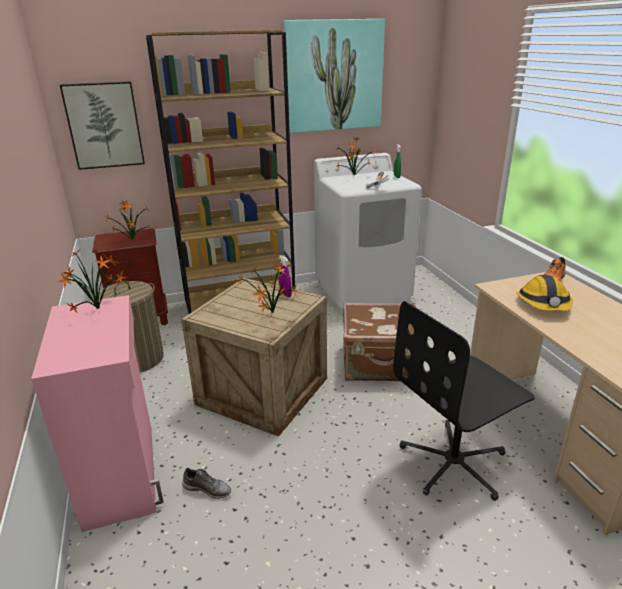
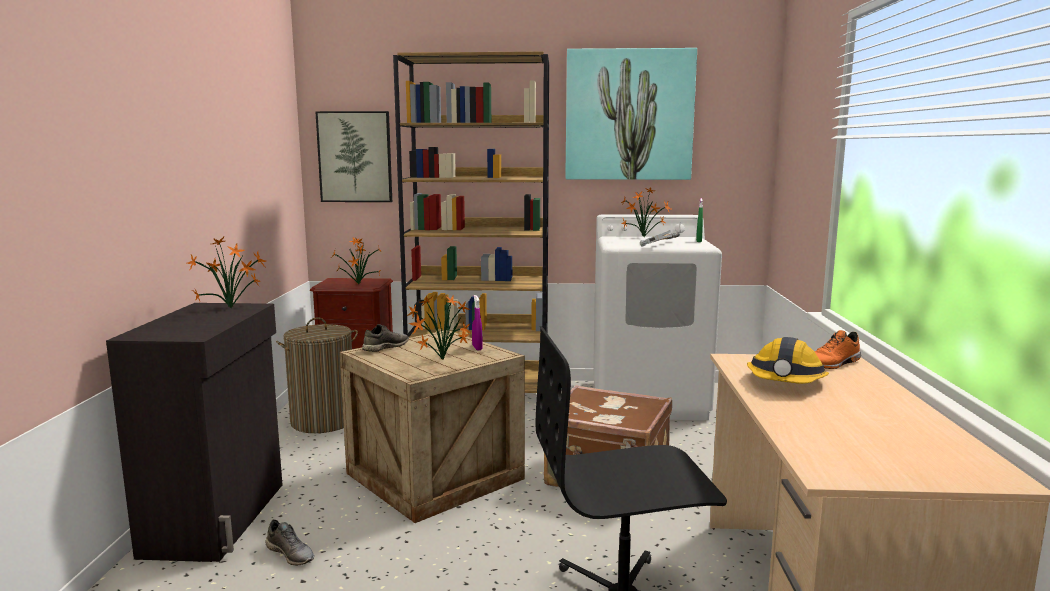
camera: 20 degrees right, 15 degrees down
pink cabinet [31,295,164,532] -> black cabinet [106,303,282,562]
none -> grey shoe [362,324,409,352]

